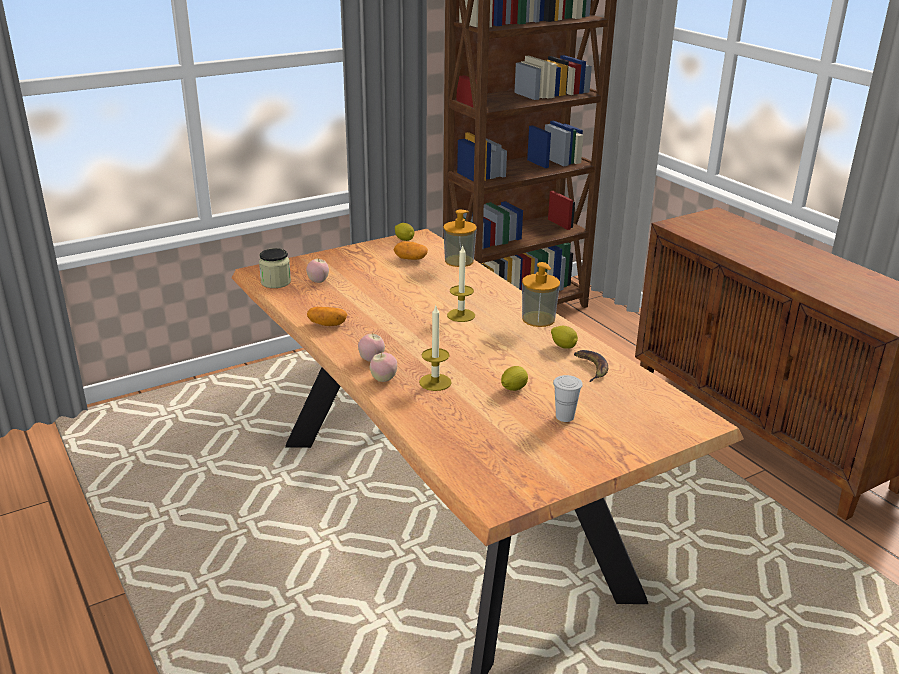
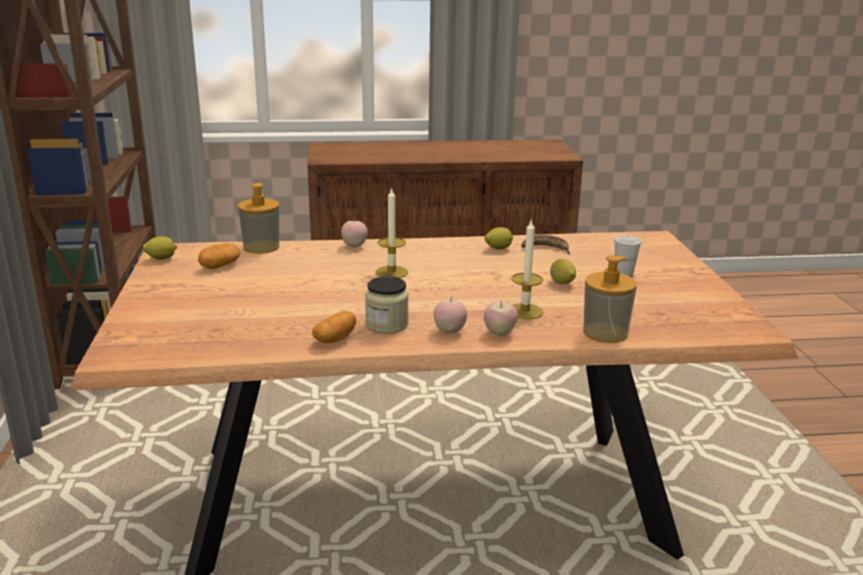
camera: 65 degrees left, 5 degrees down
jar [259,248,291,288] -> jar moved to [365,276,409,334]
apple [306,258,329,283] -> apple moved to [341,220,368,248]
soap dispenser [522,262,560,327] -> soap dispenser moved to [583,255,637,343]

